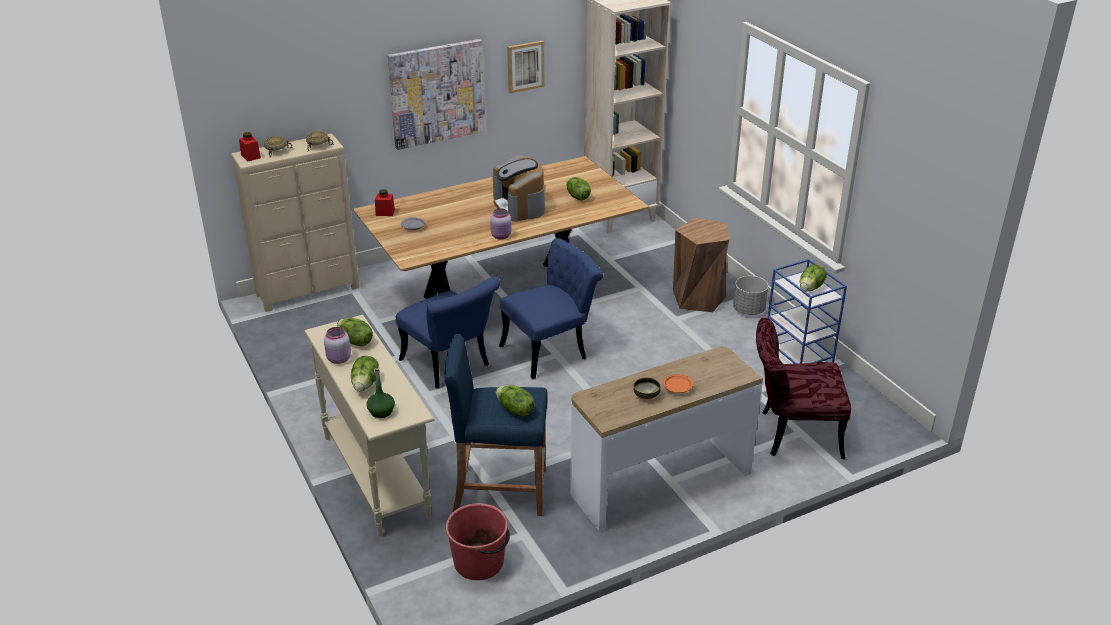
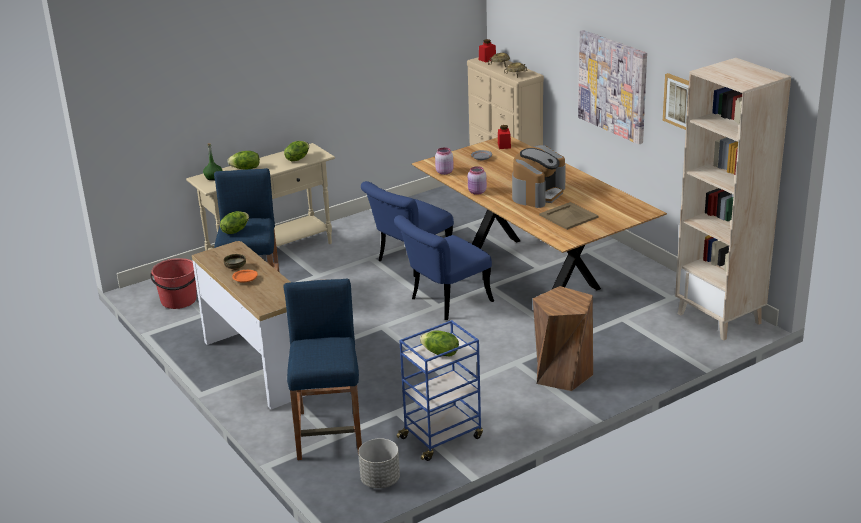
camera: 85 degrees right, 5 degrees down
pink jar [324,327,351,364] -> pink jar moved to [435,147,454,175]
coffee machine [493,155,545,222] -> coffee machine turned 150 degrees clockwise [512,145,566,208]
blue chair [499,238,603,380] -> blue chair turned 90 degrees clockwise [394,215,494,320]
lettuce [566,177,591,201] -> beige tray [539,202,598,230]
grey planter [733,276,769,315] -> grey planter moved to [358,438,400,488]
red chair [756,317,851,459] -> blue stool [283,278,362,460]

